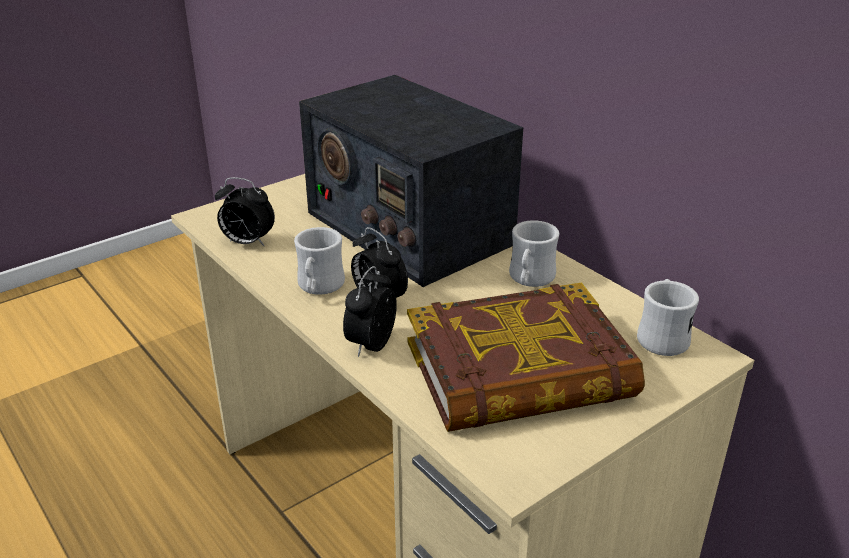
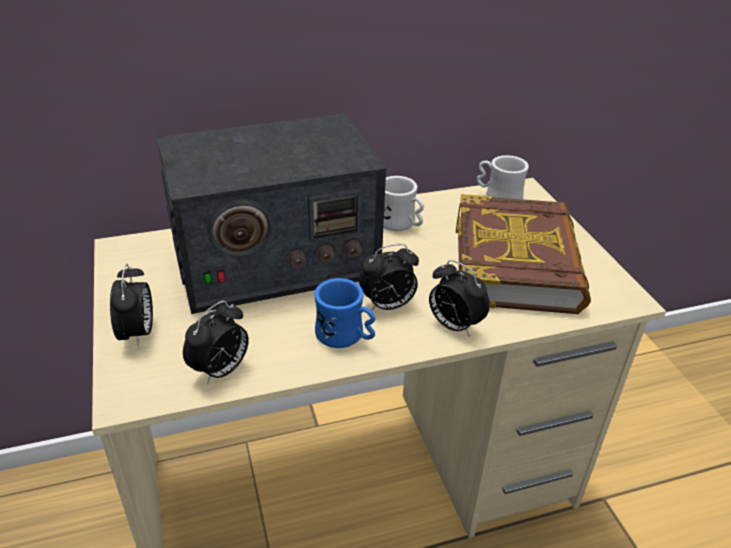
camera: 70 degrees left, 5 degrees up
white mug [294,227,345,295] -> blue mug [314,278,375,348]
none -> alarm clock [110,263,153,347]

